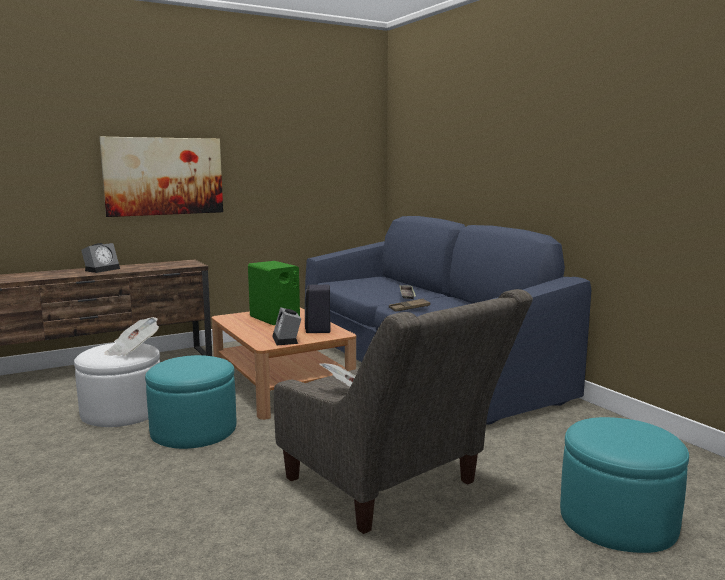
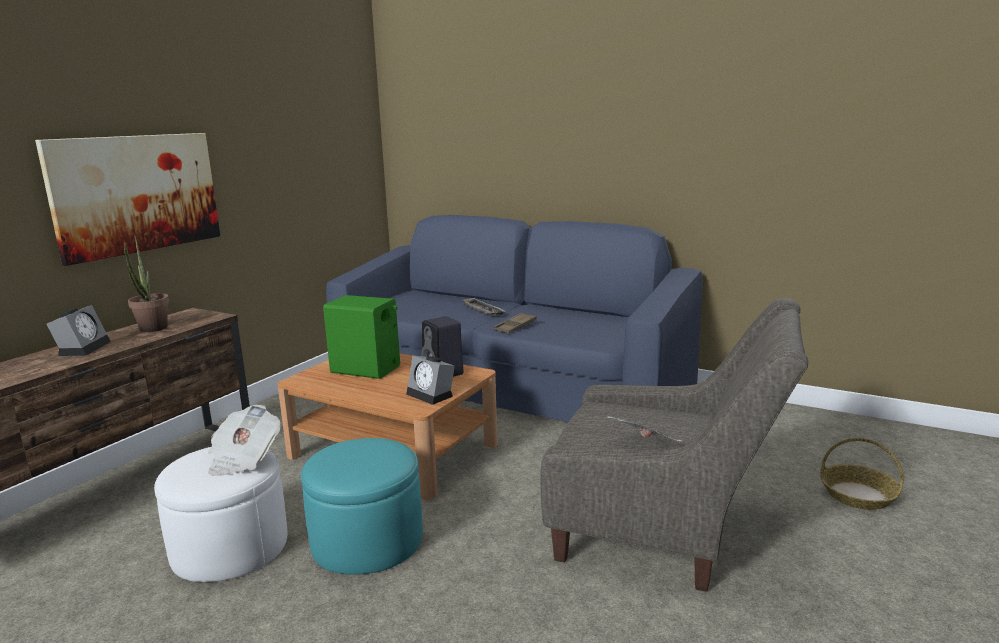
camera: 30 degrees left, 5 degrees up
turquoise ottoman [560,417,689,553] -> basket [820,438,904,510]
none -> potted plant [124,236,169,332]

